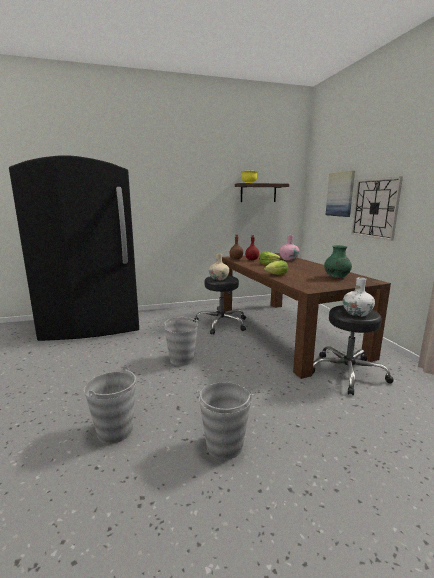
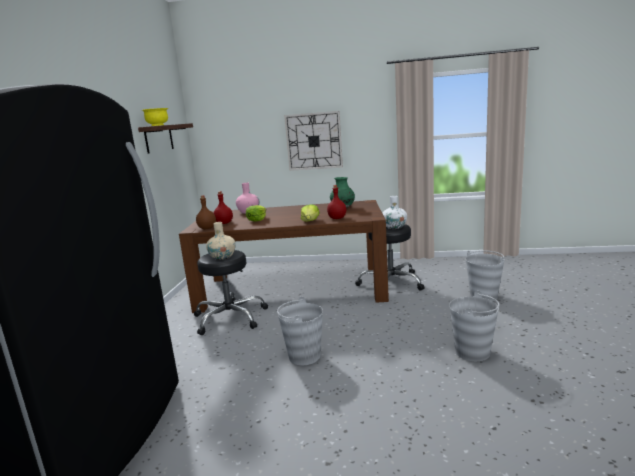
camera: 65 degrees left, 0 degrees up
grey bucket [84,366,136,444] -> grey bucket moved to [466,251,505,301]
picture [326,171,355,217] -> none
none -> red bottle [327,185,346,219]

